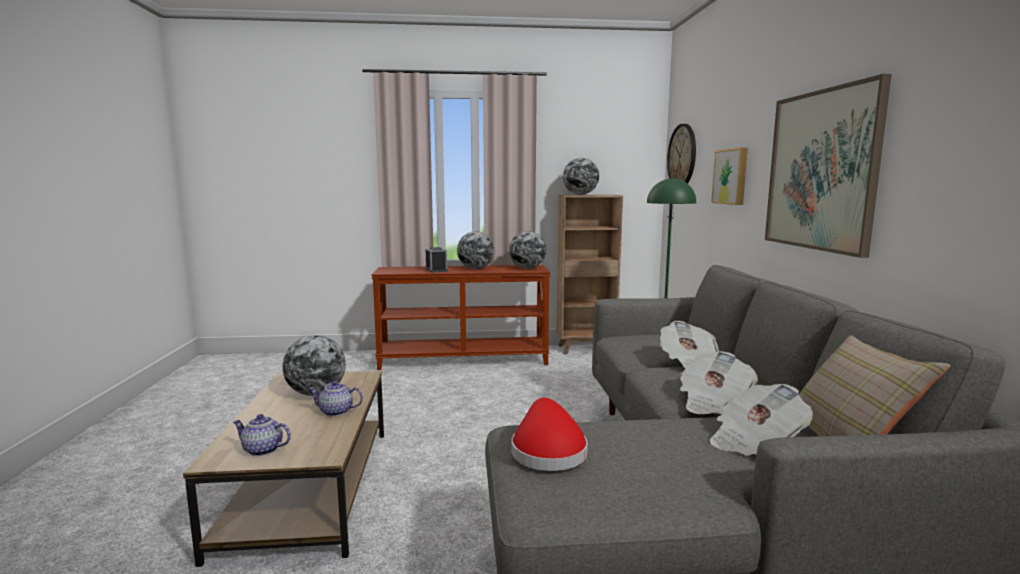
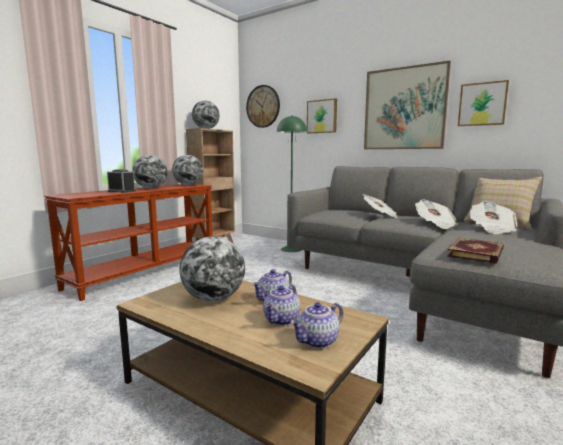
camera: 50 degrees left, 0 degrees up
red hat [512,398,588,471] -> book [447,238,504,263]
none -> teapot [263,285,300,326]
none -> picture [458,80,509,126]

